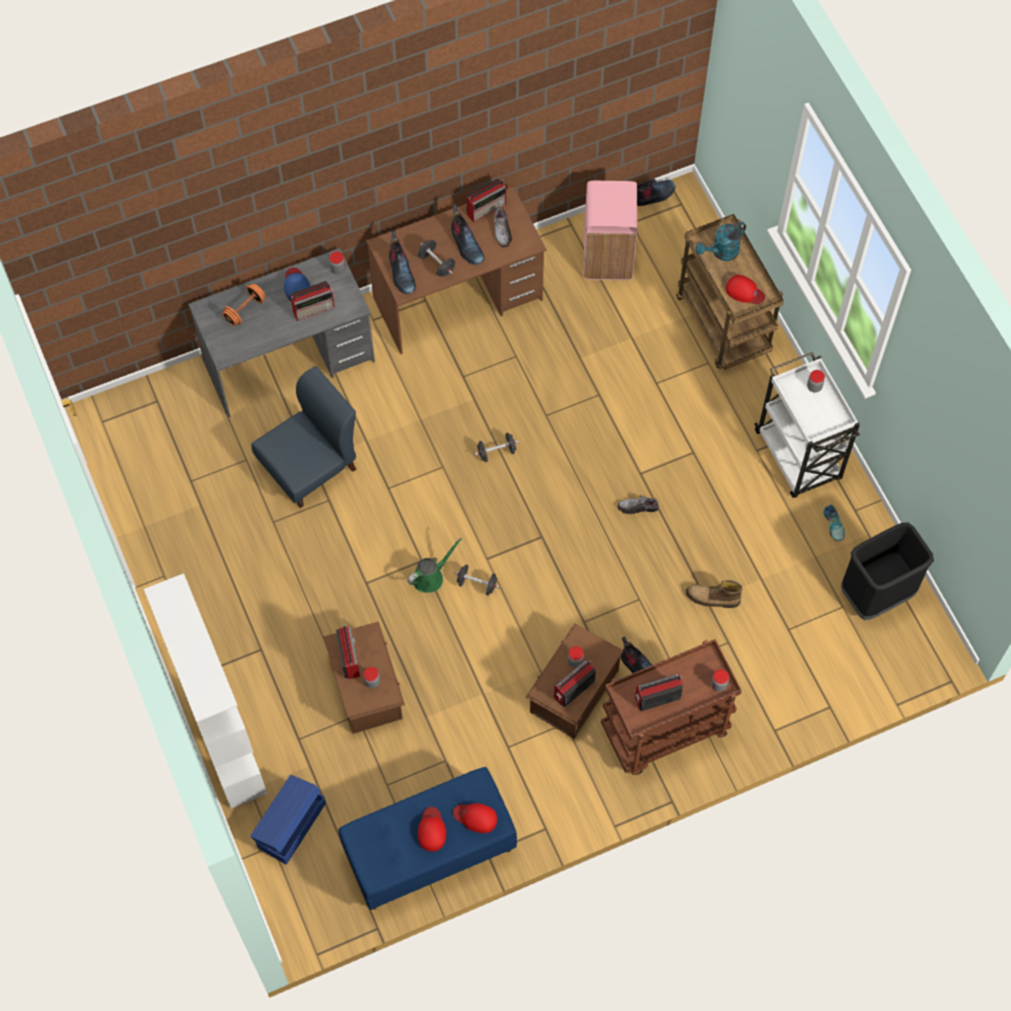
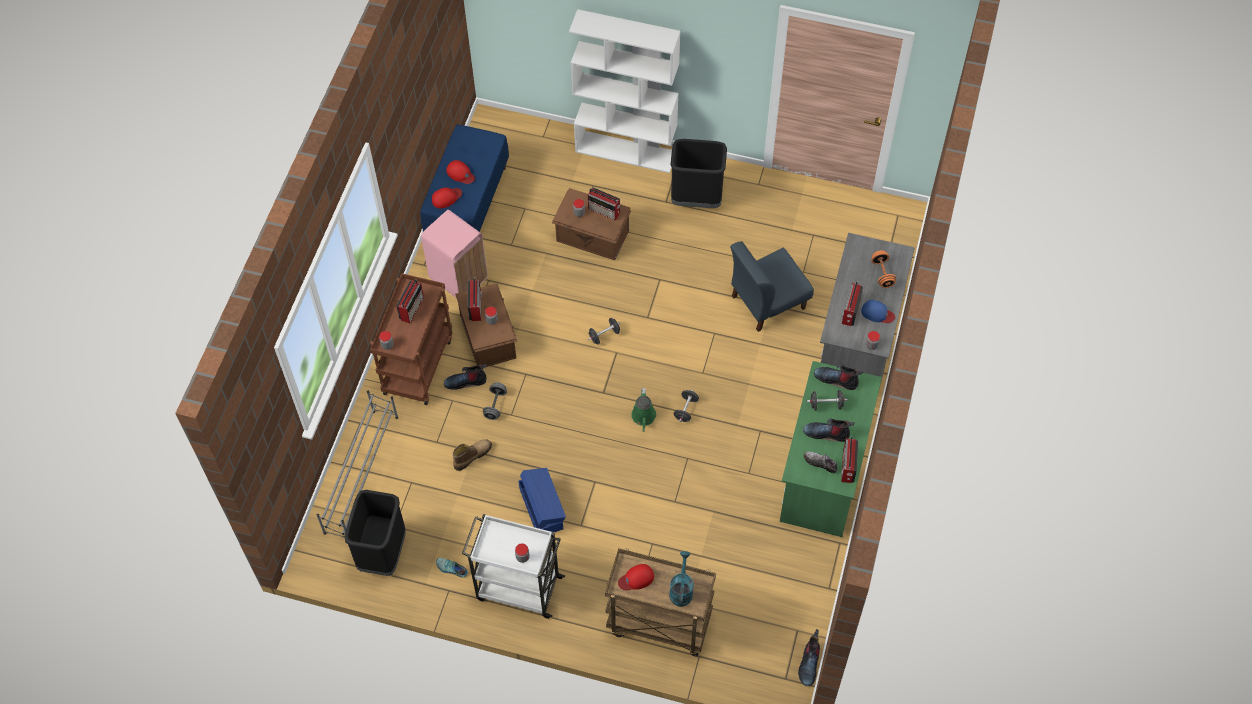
camera: 130 degrees right, 5 degrees down
blue storage box [250,775,326,865] -> blue storage box moved to [518,468,566,532]
blue chair [251,366,356,508] -> blue chair turned 60 degrees clockwise [730,241,814,332]
brown desk [366,187,547,354] -> green desk [780,361,882,537]
green watering can [407,538,462,593] -> green watering can moved to [631,388,656,432]
pink trash can [584,181,637,280] -> pink trash can moved to [421,210,488,298]
shoe [618,495,659,514] -> none
none -> grey shoe rack [317,391,398,537]
none -> grey dumbbell [483,382,507,420]
none -> black trash can [670,139,727,208]

